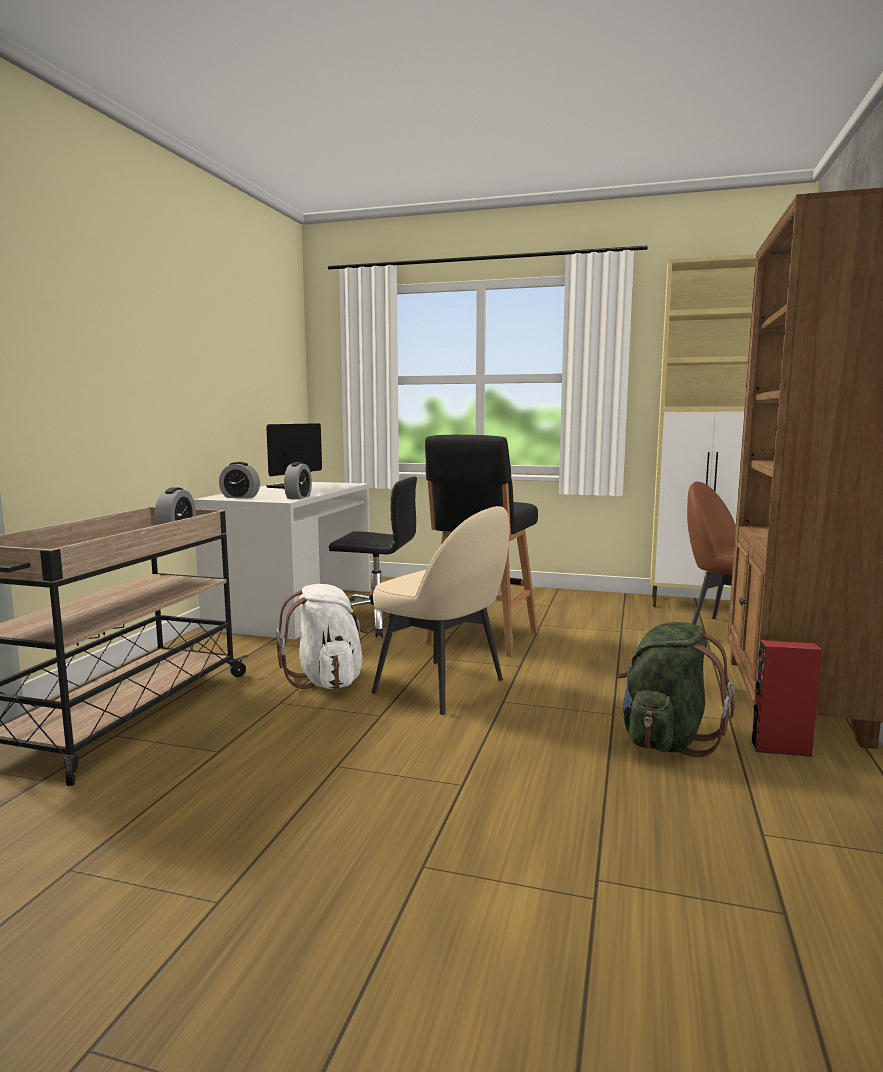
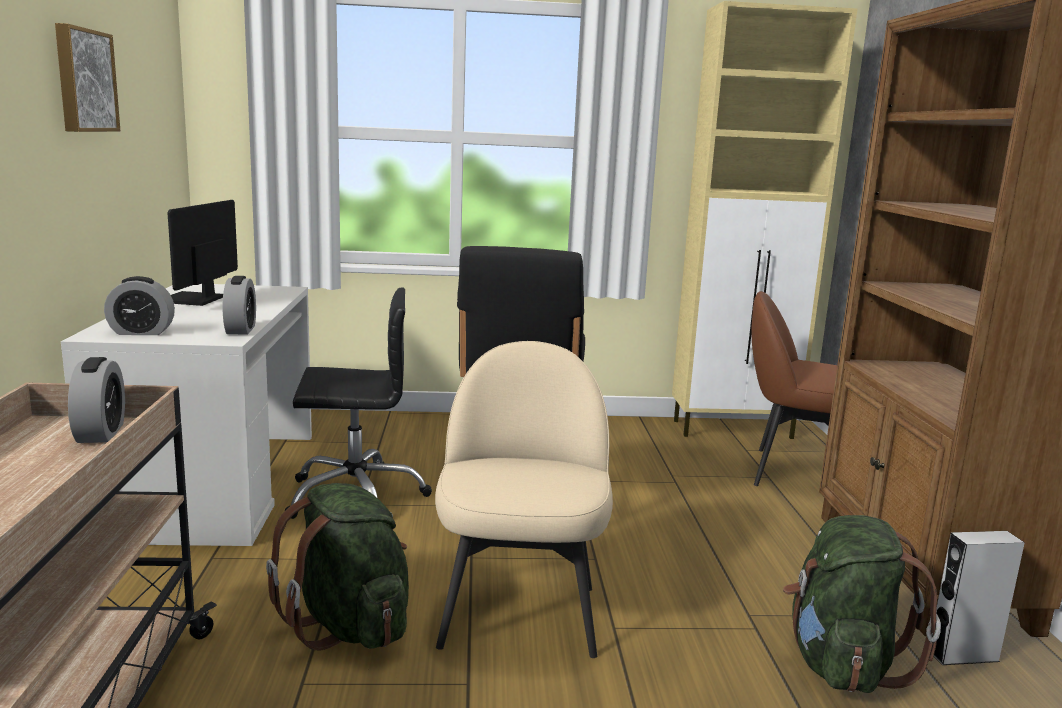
camera: 20 degrees left, 5 degrees up
white backpack [276,584,369,689] -> green backpack [266,483,409,650]
beige chair [372,506,509,715] -> beige chair turned 105 degrees counterclockwise [435,341,613,658]
red speaker [750,640,822,757] -> grey speaker [933,531,1025,665]
none -> picture [55,23,120,132]

